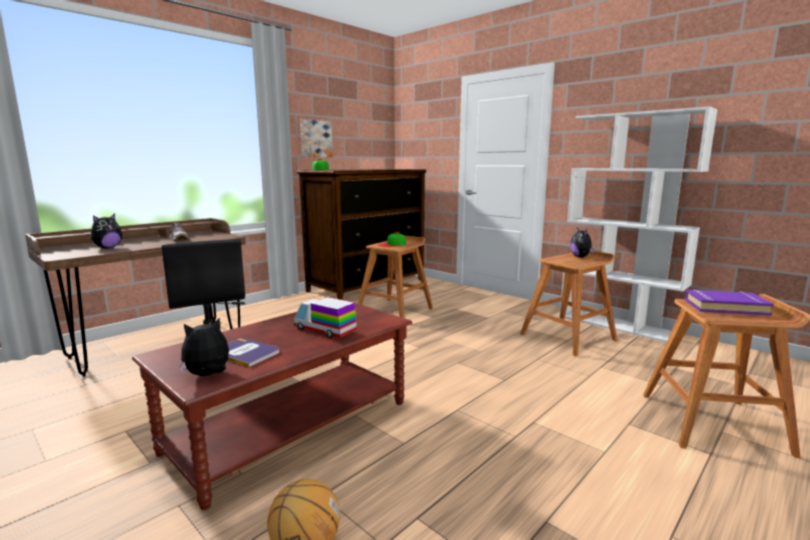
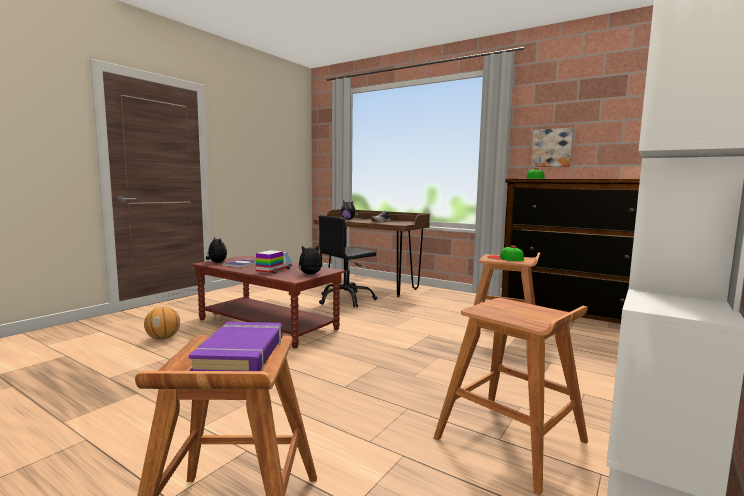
camera: 80 degrees right, 5 degrees down
plush toy [570,228,595,257] -> plush toy moved to [299,245,322,275]

